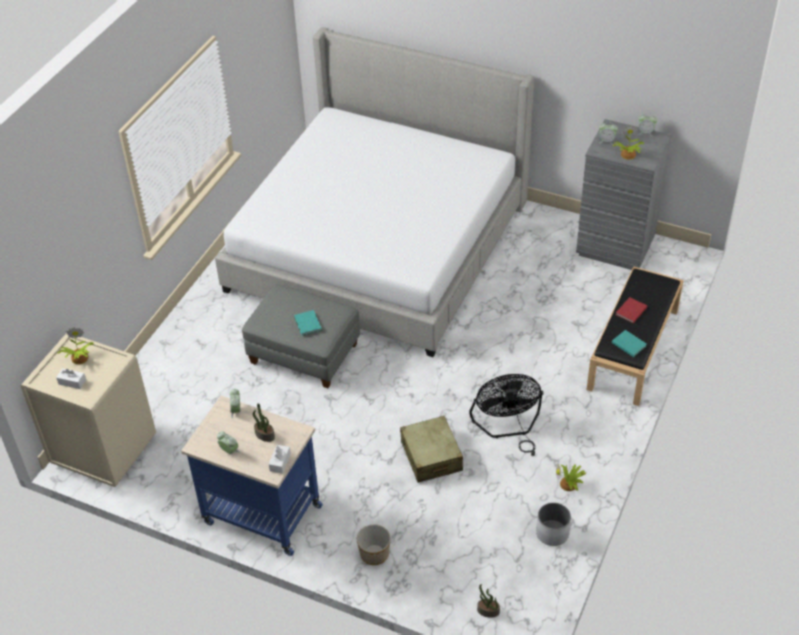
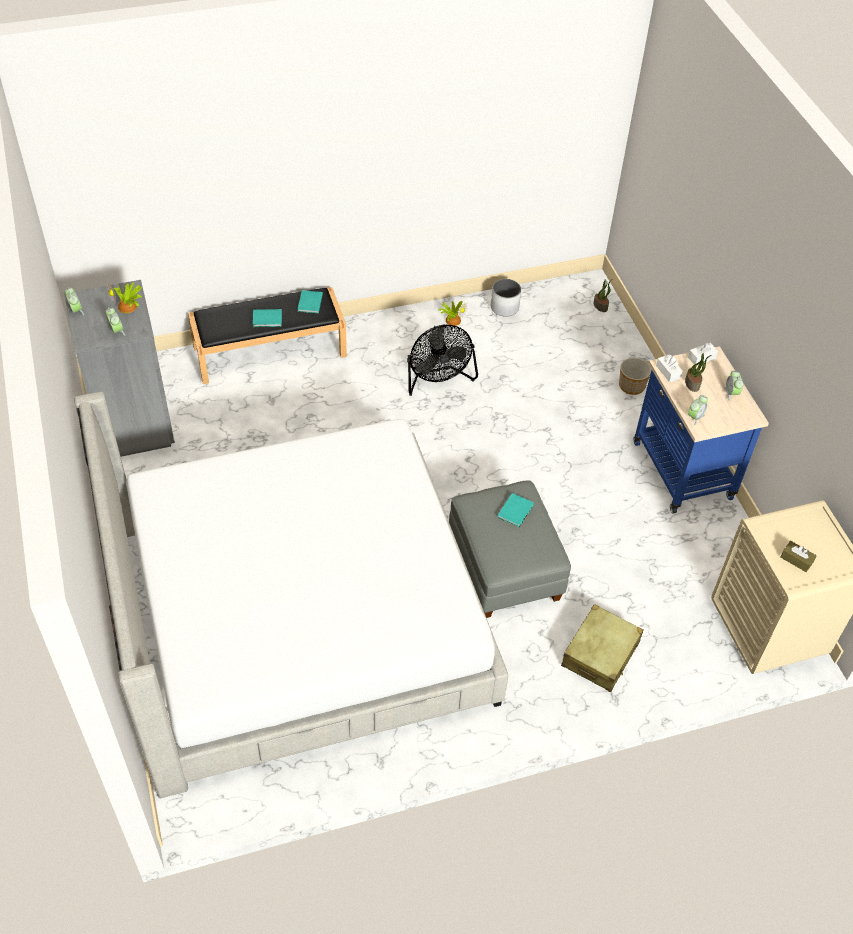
camera: 135 degrees left, 5 degrees up
white tissue box [56,368,86,389] -> white tissue box moved to [656,355,683,382]
potted plant [58,327,93,364] -> brown tissue box [780,541,817,572]
beige suitcase [400,416,463,483] -> beige suitcase moved to [561,604,643,692]
black fan [469,374,544,456] -> black fan turned 60 degrees counterclockwise [407,325,478,396]
red book [616,297,647,323] -> turquoise book [253,309,282,327]

